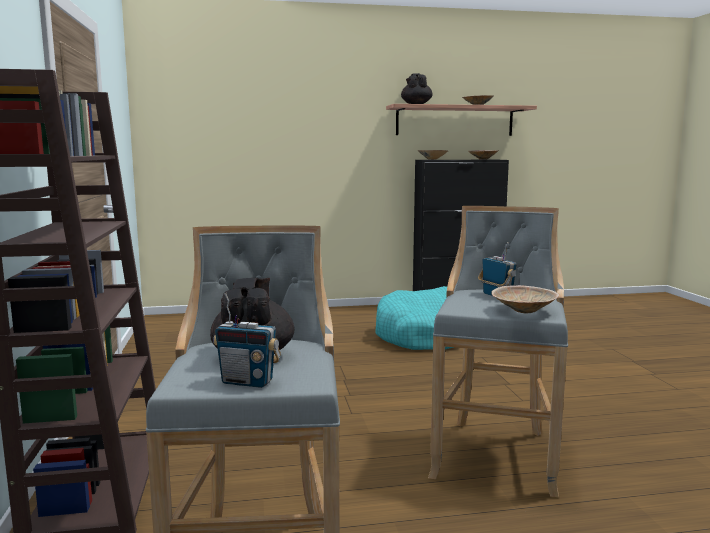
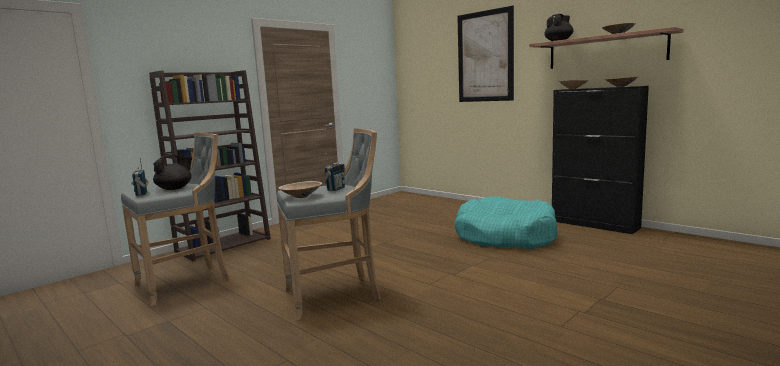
camera: 55 degrees right, 0 degrees up
none -> picture [457,5,514,102]

